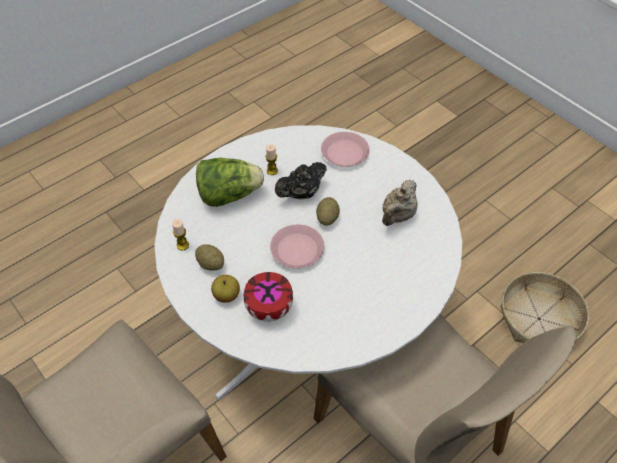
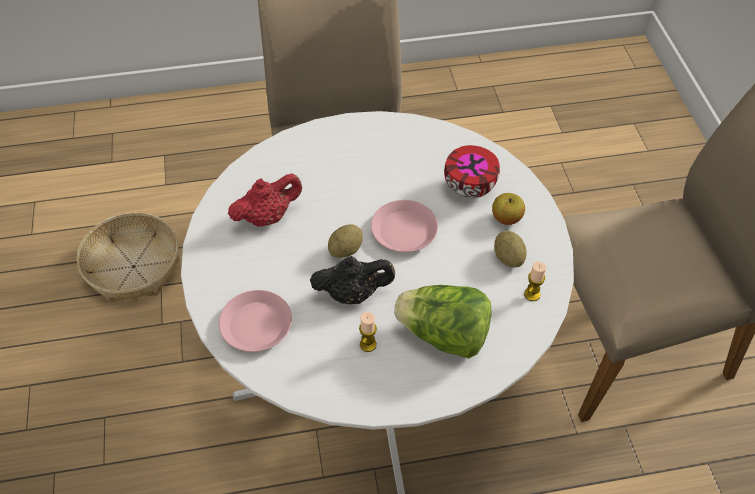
camera: 150 degrees left, 0 degrees up
beige teapot [382,179,418,226] -> red teapot [228,173,302,227]

